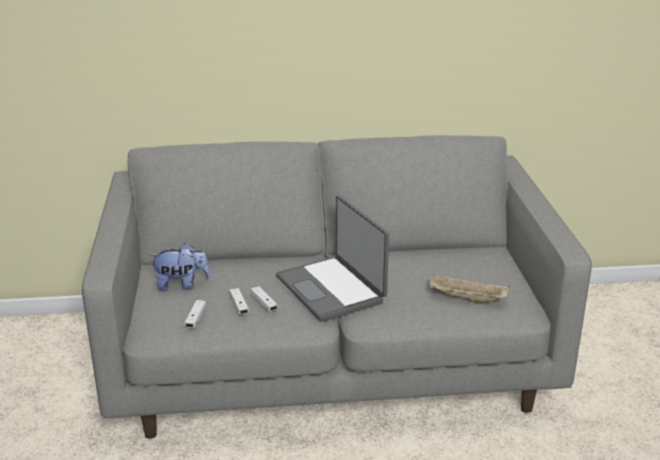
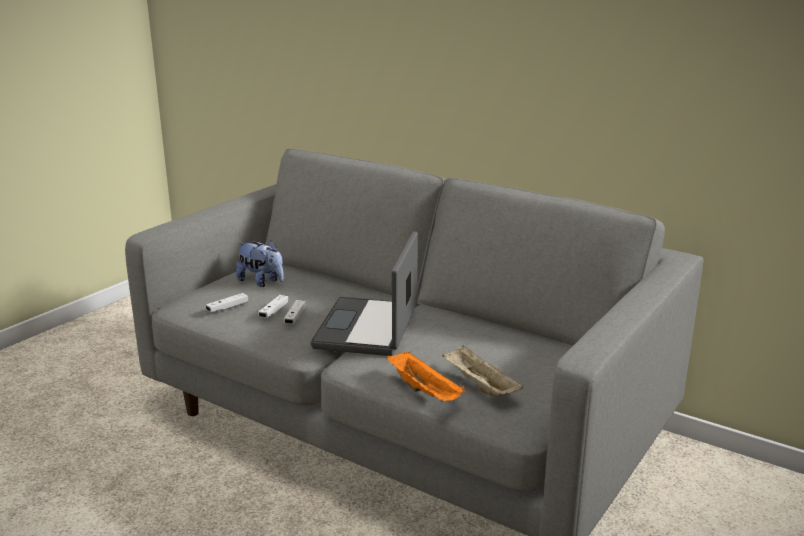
camera: 40 degrees right, 5 degrees down
none -> orange tray [387,351,465,402]

